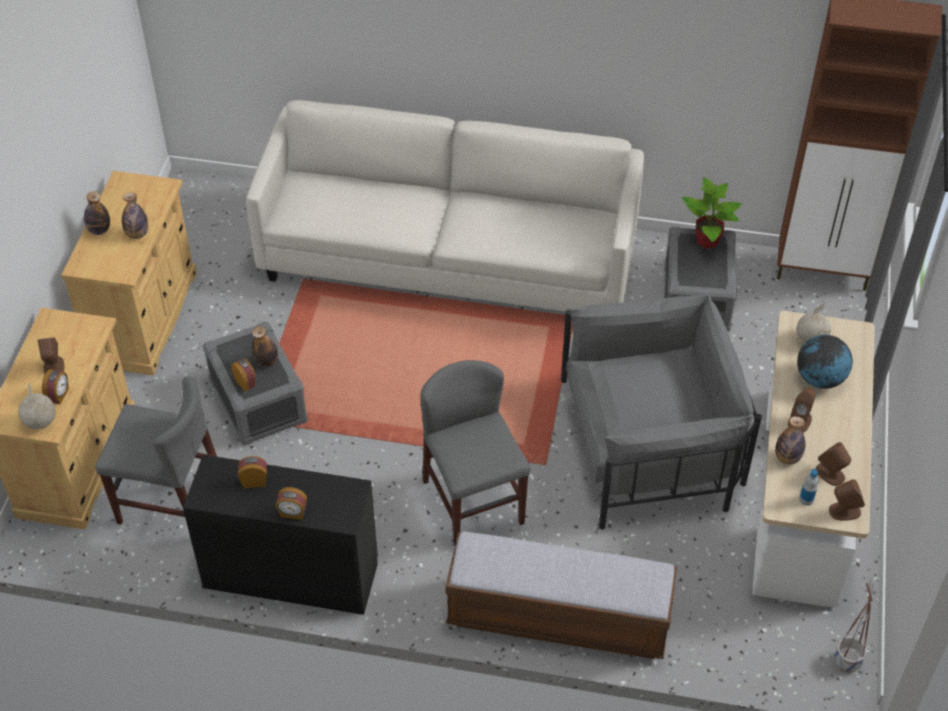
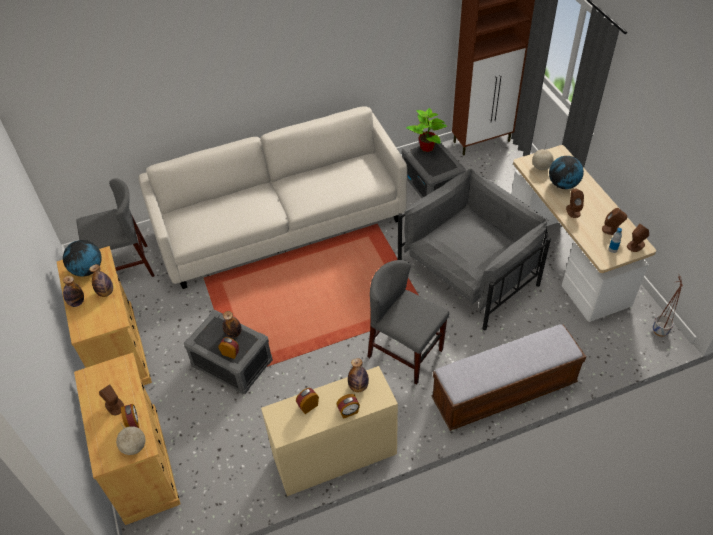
camera: 30 degrees left, 0 degrees up
grey chair [96,377,217,525] -> grey chair moved to [76,179,155,277]
black desk [183,455,378,615] -> beige desk [261,366,398,496]
bottle [775,416,806,465] -> bottle moved to [348,358,369,392]
none -> globe [63,240,102,276]

